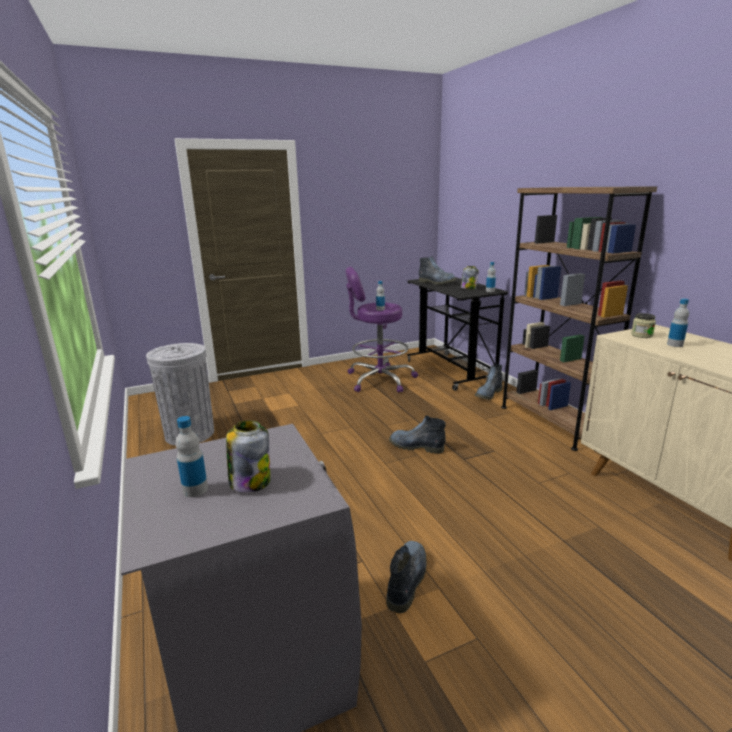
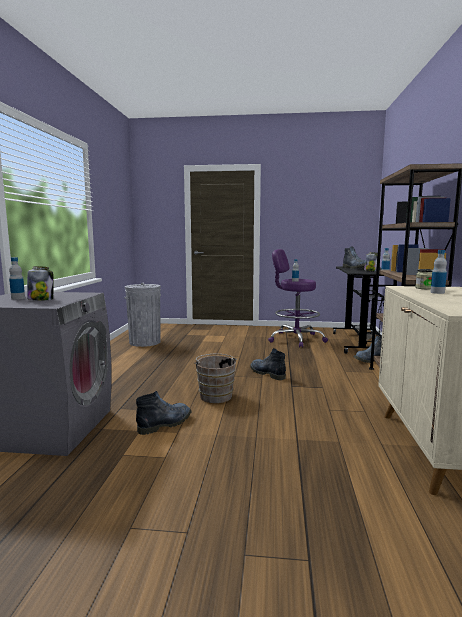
camera: 30 degrees right, 10 degrees down
none -> brown bucket [194,354,237,403]

